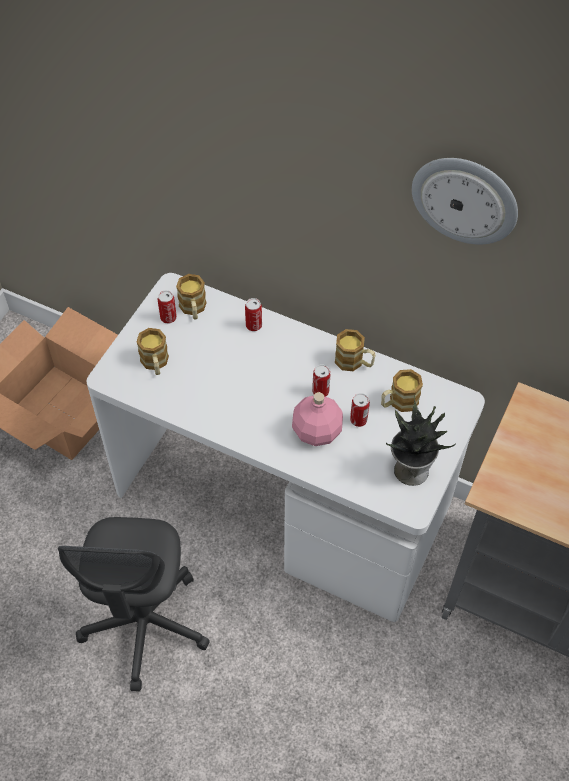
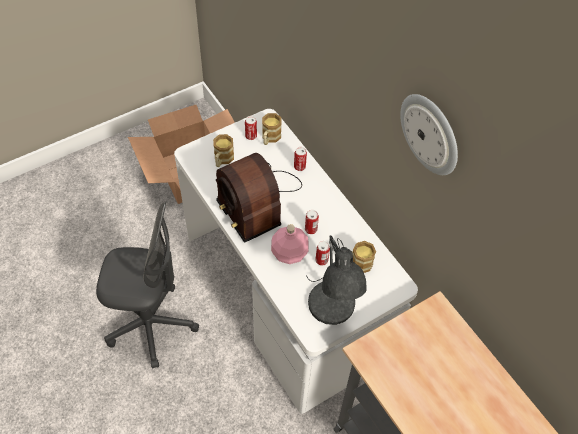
camera: 30 degrees right, 0 degrees up
grey office chair [58,517,210,692] -> grey office chair turned 120 degrees counterclockwise [96,202,199,369]
mug [335,329,376,371] -> none
potted plant [386,394,456,486] -> grey table lamp [307,235,367,325]
none -> radio [216,153,302,243]

